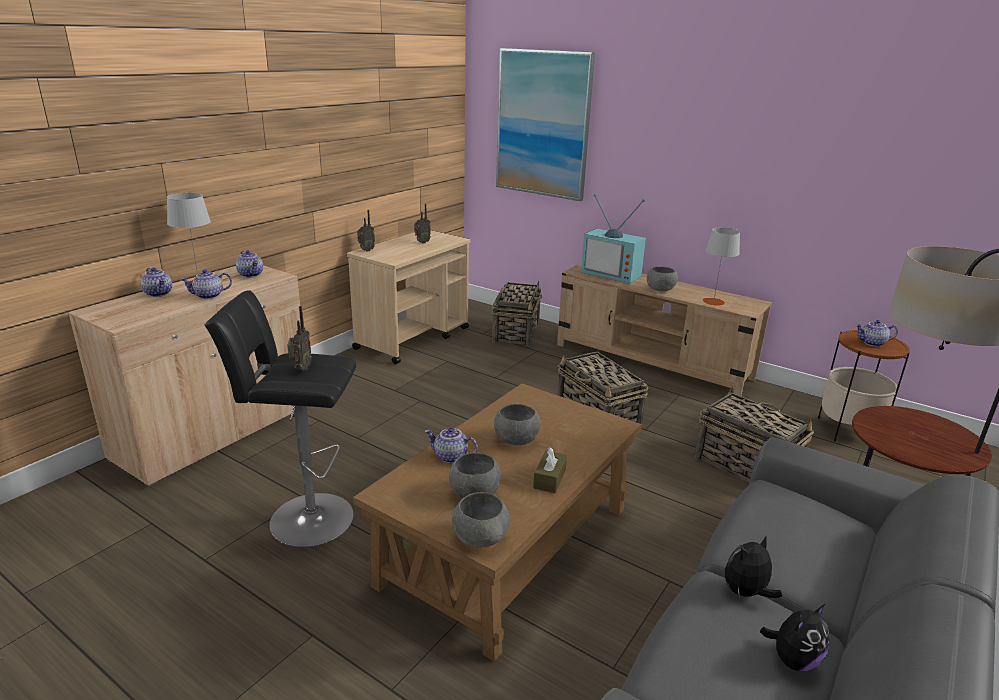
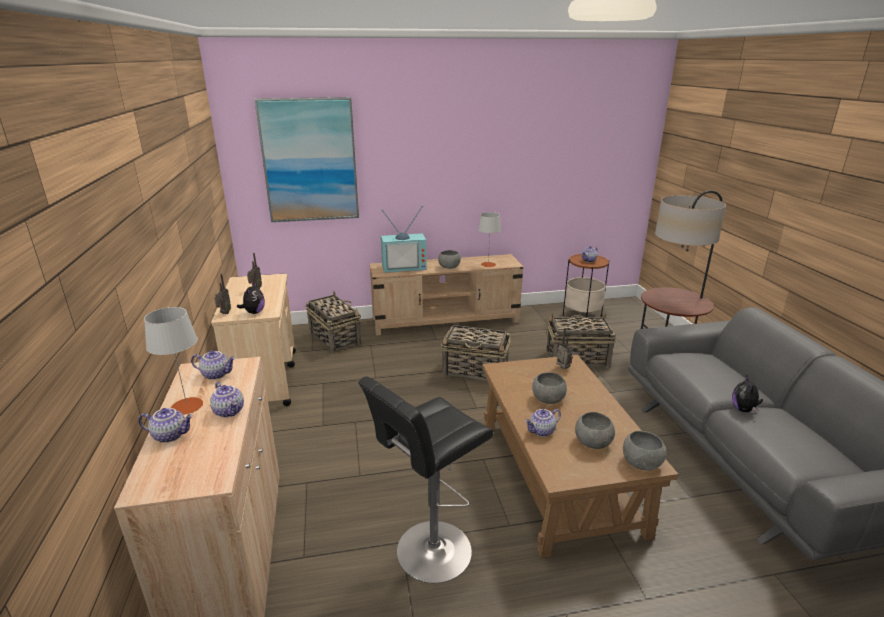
camera: 45 degrees left, 0 degrees up
teapot [180,269,232,299] -> teapot turned 60 degrees counterclockwise [210,382,244,418]
radio [287,306,312,371] -> radio moved to [556,328,573,369]
brown tissue box [533,447,567,493] -> none
plush toy [760,604,830,671] -> plush toy moved to [237,283,265,314]

